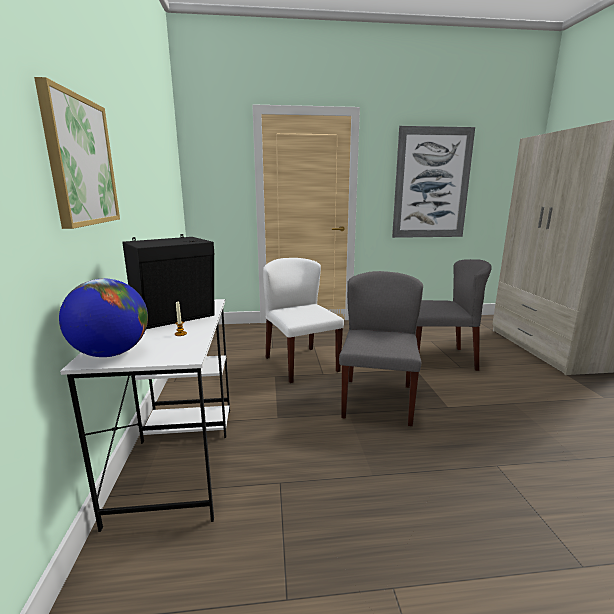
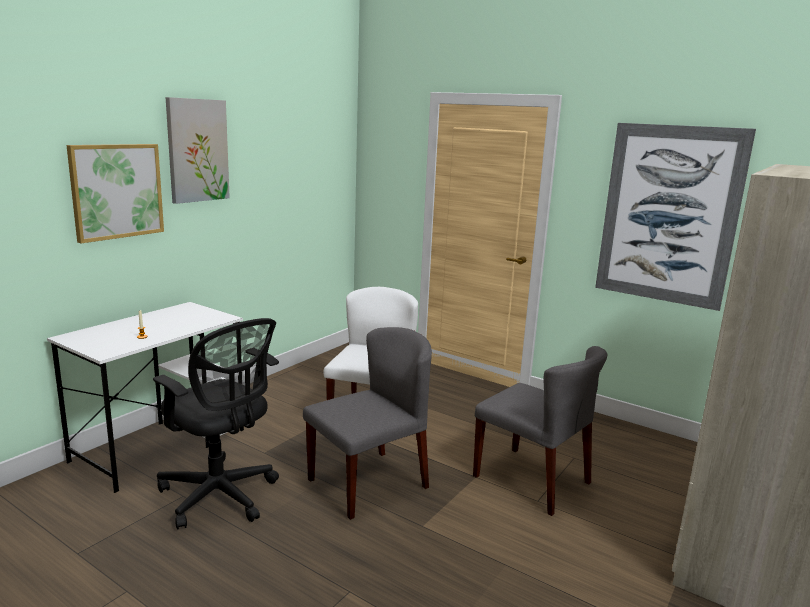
camera: 40 degrees right, 0 degrees up
globe [59,279,148,357] -> none
black speaker [122,234,214,329] -> none
none -> black office chair [153,318,279,530]
none -> picture [166,97,230,204]

